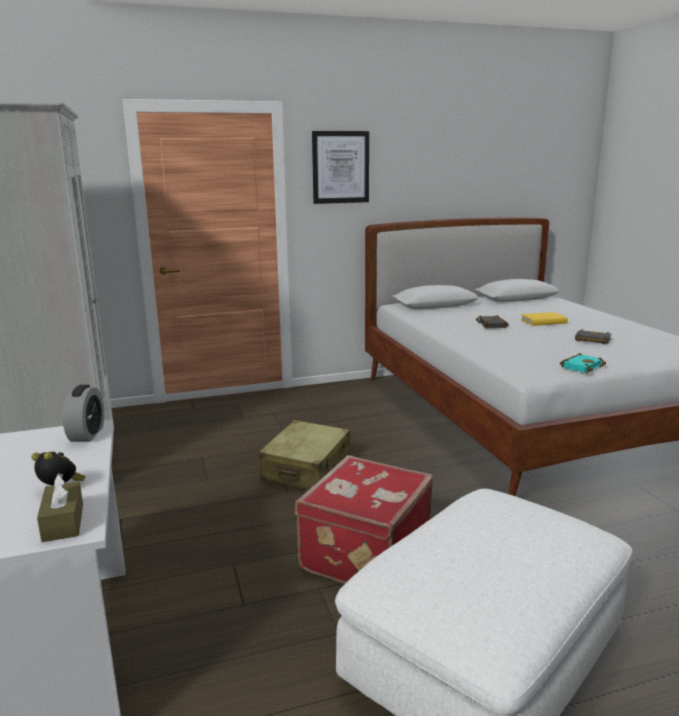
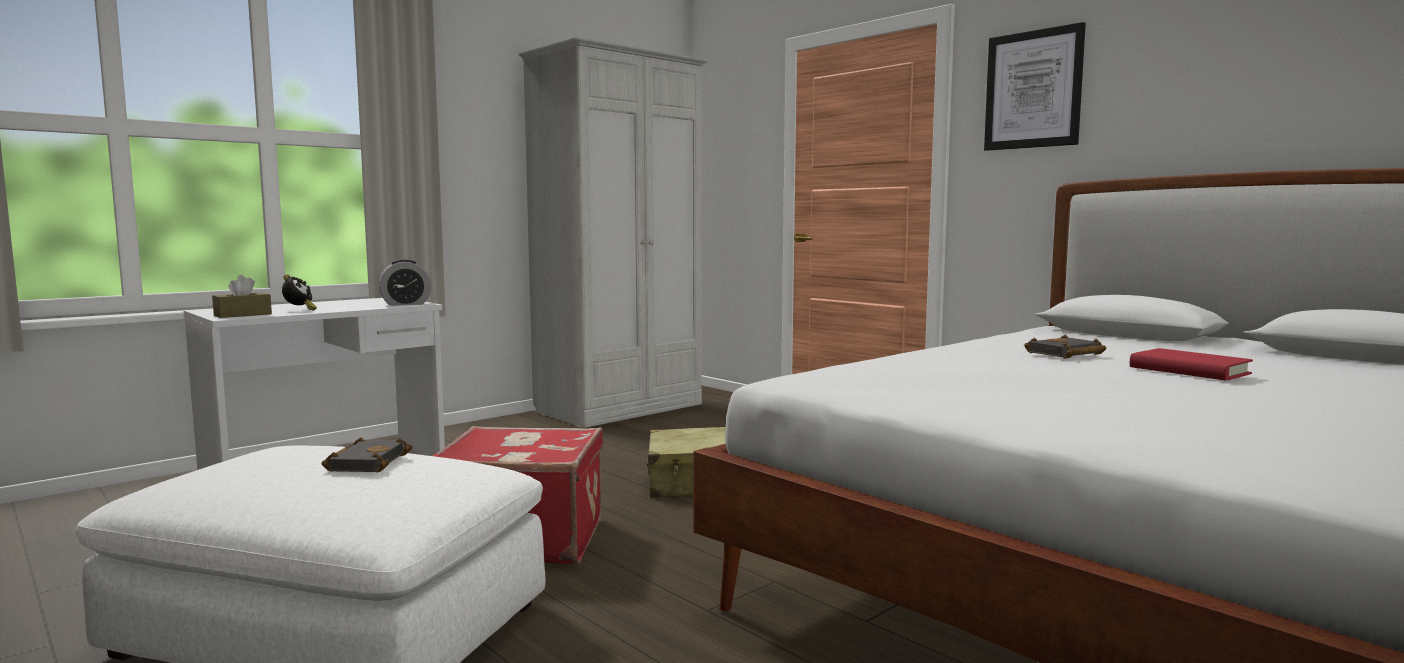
camera: 65 degrees right, 10 degrees down
yellow book [520,312,568,326] -> red book [1130,348,1253,380]
turquoise book [560,353,606,373] -> none
black book [575,329,611,344] -> black book moved to [321,438,412,473]

